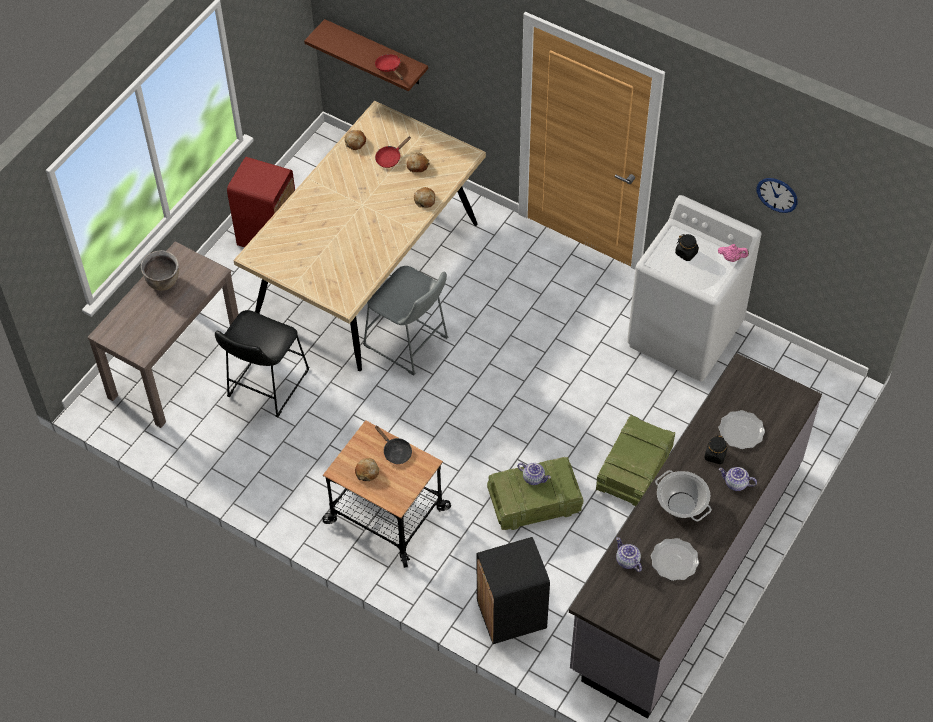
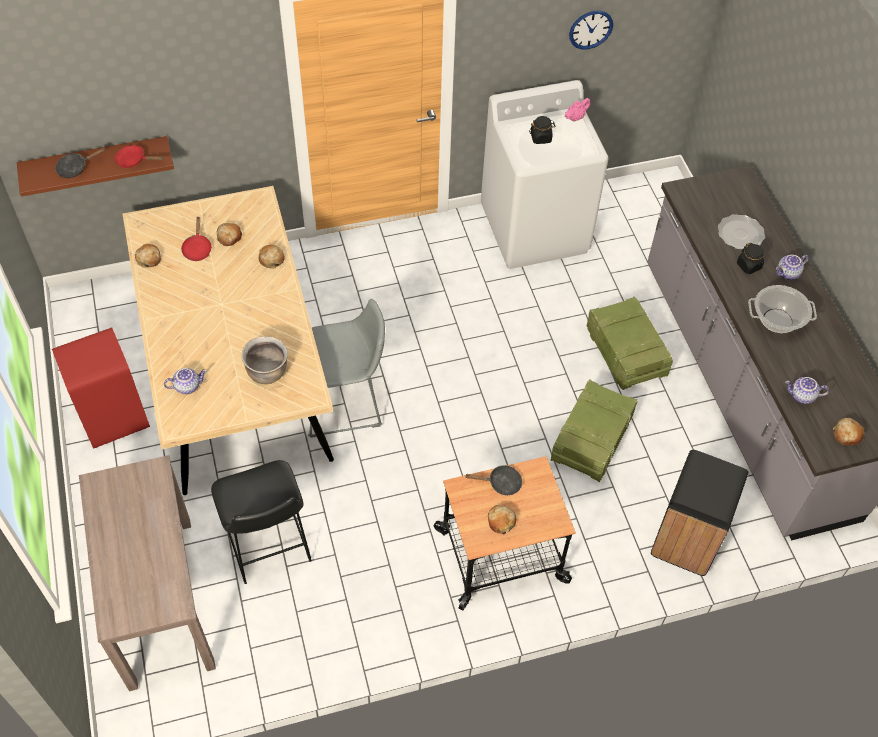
camera: 50 degrees left, 0 degrees up
brown cooking pot [141,250,179,291] -> brown cooking pot moved to [242,336,288,384]
teapot [518,463,551,485] -> teapot moved to [164,368,207,394]
plate [651,538,699,581] -> none
none -> black frying pan [55,148,105,178]
none -> bread [833,418,864,445]

